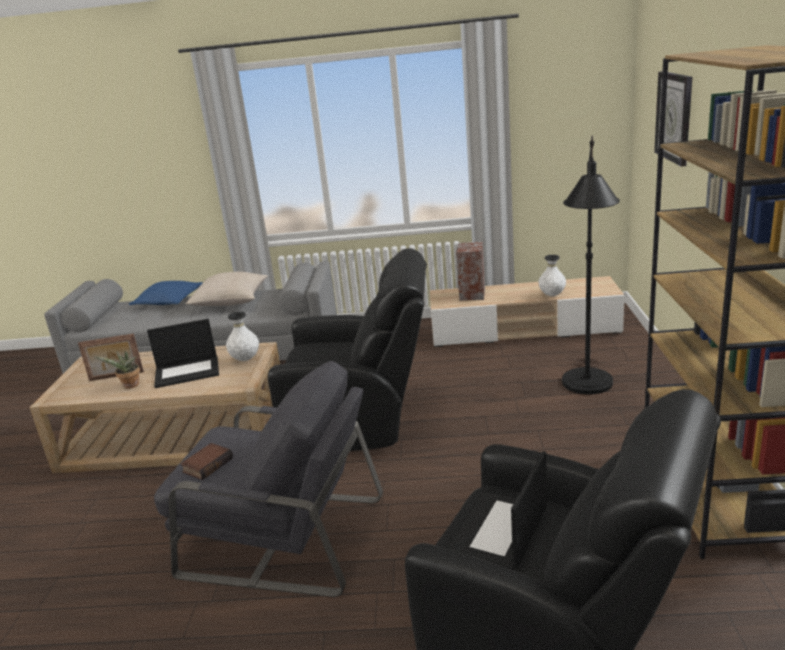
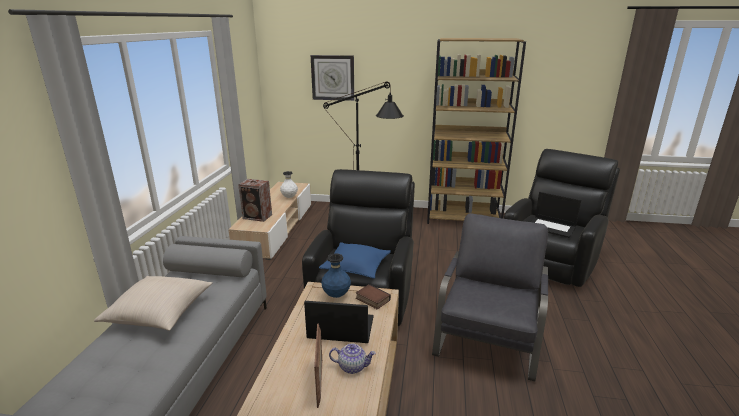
camera: 85 degrees left, 0 degrees up
potted plant [95,351,140,389] -> teapot [329,344,376,374]
blue pillow [129,281,203,305] -> blue pillow moved to [319,242,391,279]
laptop [147,319,219,388] -> laptop turned 75 degrees counterclockwise [304,301,373,343]
book [180,443,233,480] -> book moved to [356,284,391,309]
white vase [226,312,259,361] -> blue vase [321,253,351,298]

